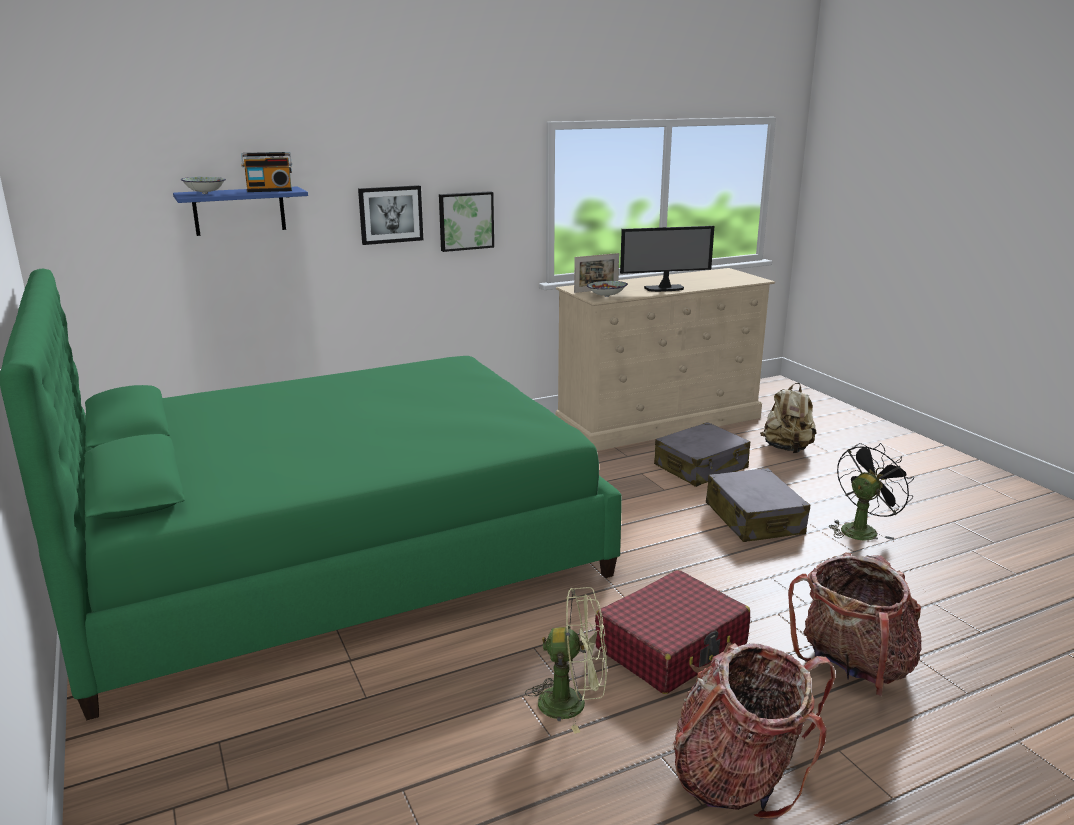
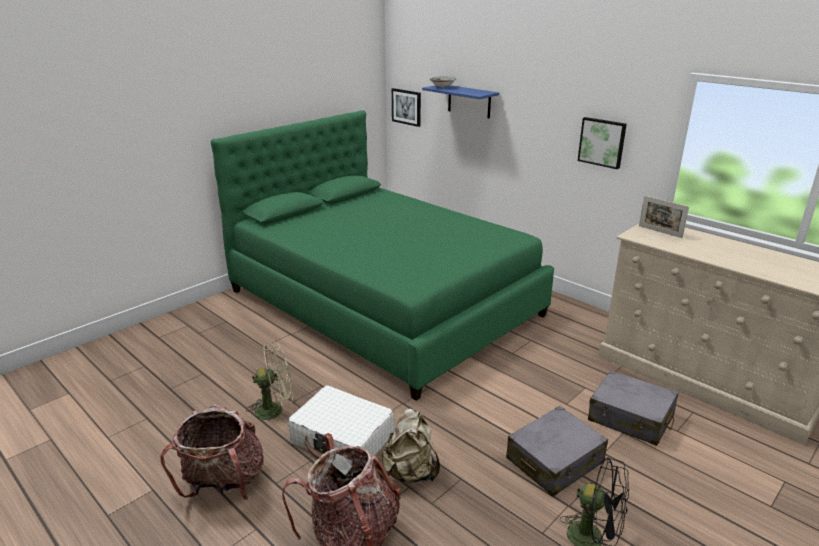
camera: 70 degrees right, 5 degrees up
radio [241,152,292,192] -> none
picture [358,185,423,245] -> picture moved to [392,88,421,127]
green fan [525,587,607,734] -> green fan turned 90 degrees counterclockwise [246,342,293,425]
bowl [587,281,627,297] -> none
red suitcase [595,570,750,694] -> white suitcase [287,385,395,459]
monitor [620,226,714,292] -> none
beige backpack [760,383,817,453] -> beige backpack moved to [381,409,440,483]

